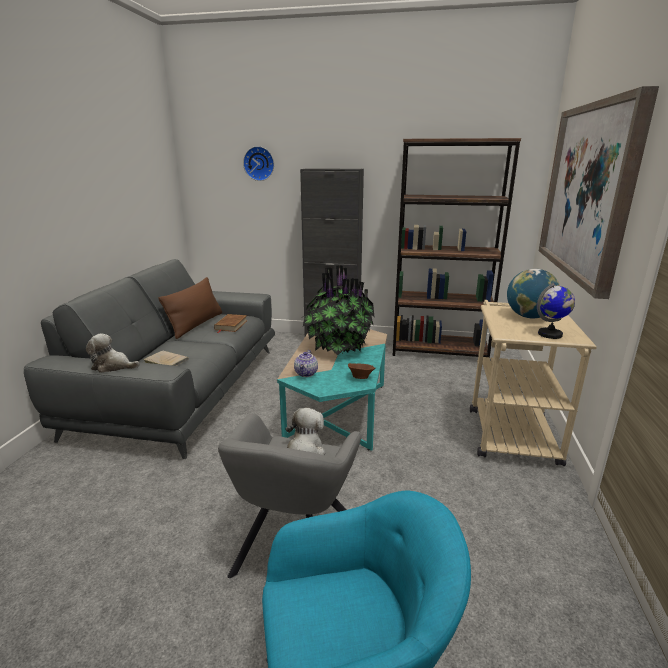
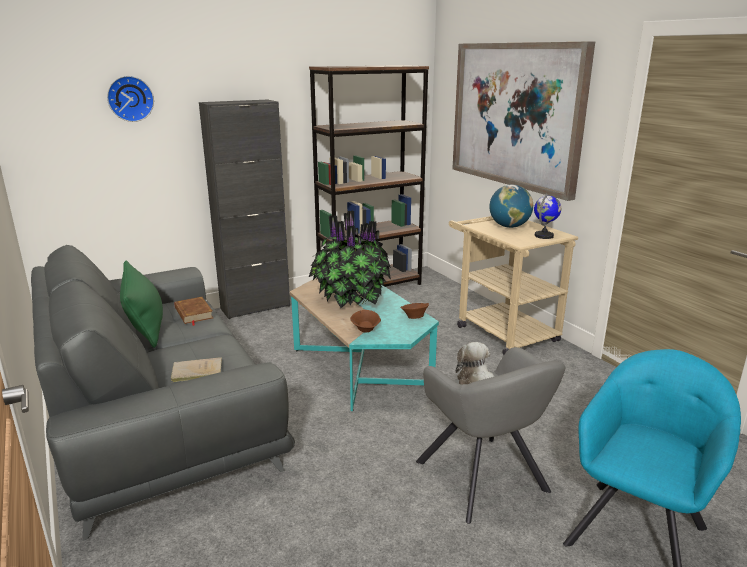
camera: 40 degrees left, 0 degrees up
plush toy [86,334,139,373] -> none
brown pillow [158,277,222,339] -> green pillow [120,260,163,348]
teapot [294,350,318,377] -> brown bowl [350,310,381,332]

